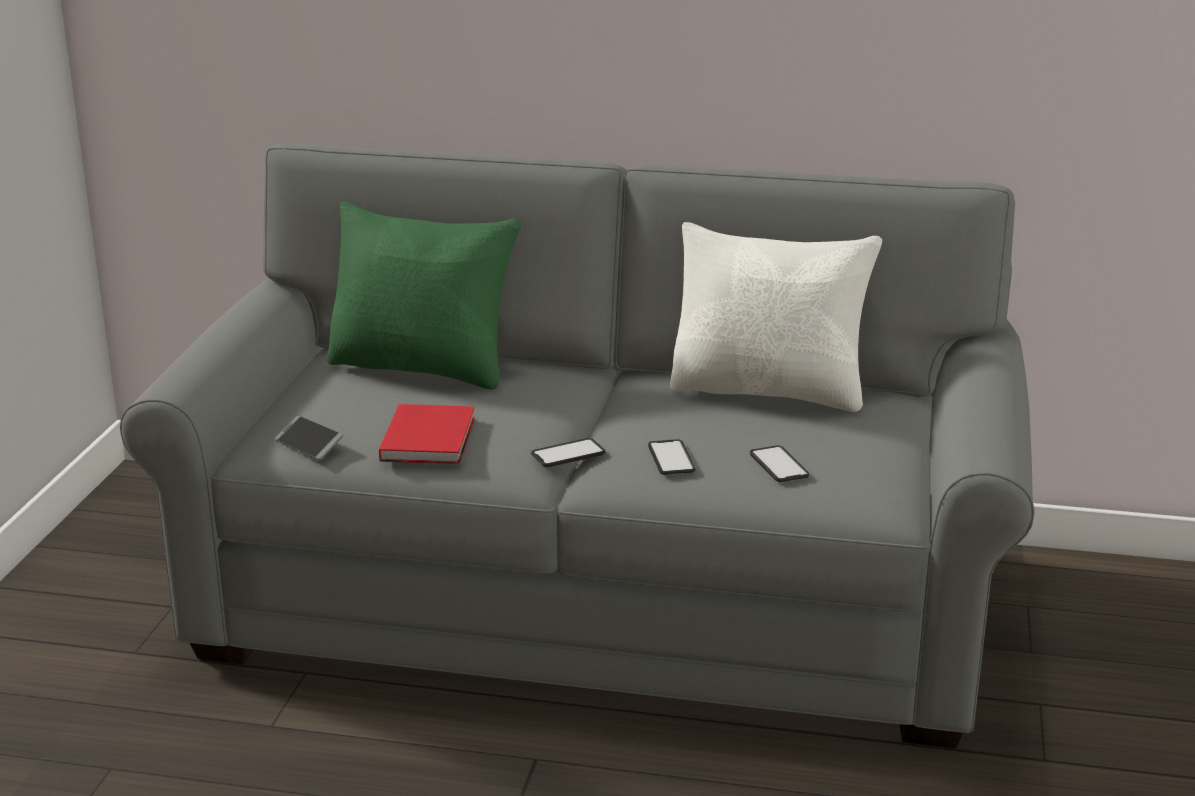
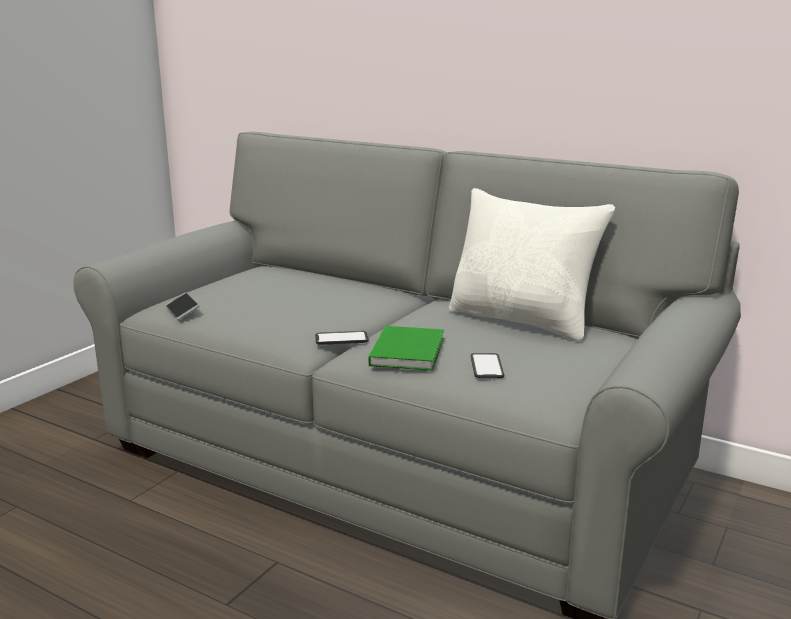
camera: 20 degrees right, 5 degrees down
green pillow [327,202,521,390] -> none
red book [379,404,475,464] -> none
phone [648,439,695,475] -> green book [369,326,444,371]

